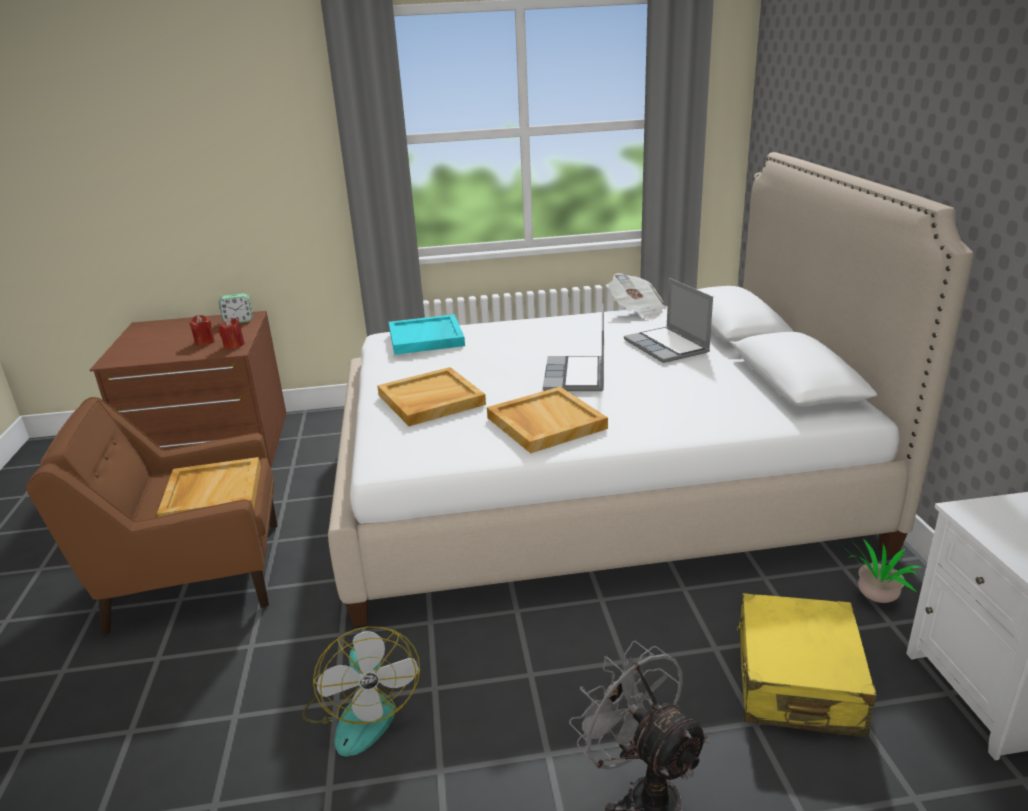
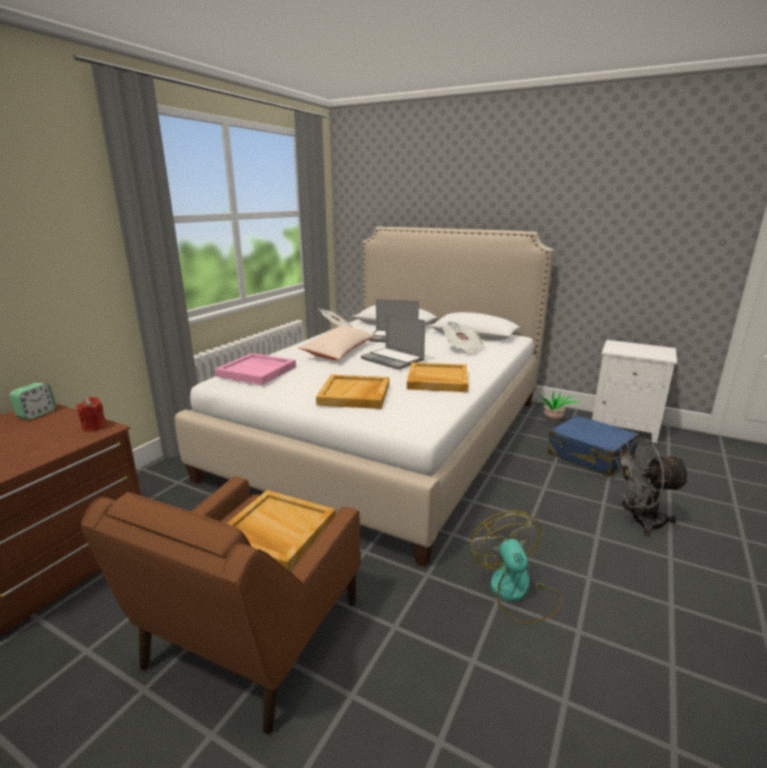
camera: 55 degrees left, 5 degrees down
red candle [189,315,215,346] -> none
fan [302,626,420,757] -> fan turned 120 degrees counterclockwise [470,510,563,624]
turquoise tray [389,314,465,355] -> pink tray [215,353,296,385]
yellow suitcase [736,593,876,737] -> blue suitcase [548,415,639,477]
none -> beige pillow [298,326,374,360]
none -> newspaper [443,321,486,356]

